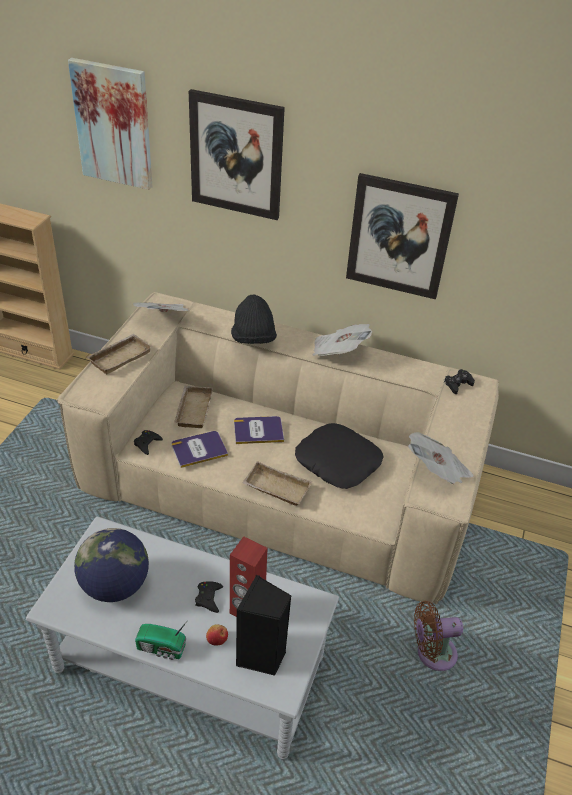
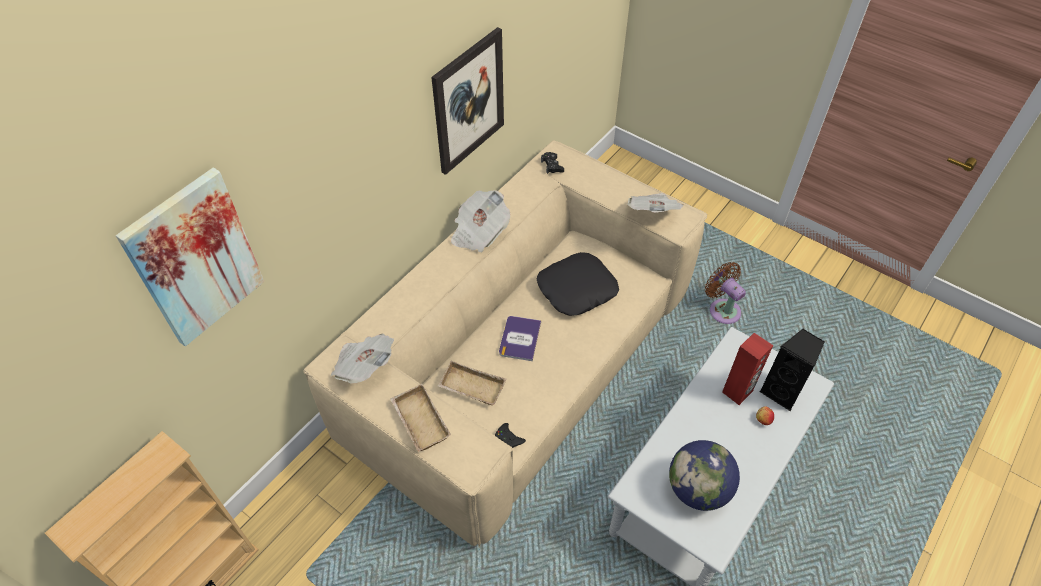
camera: 70 degrees left, 10 degrees up
radio [135,620,188,660] -> none
book [172,431,228,468] -> none
picture [189,89,285,220] -> none
black game controller [195,581,223,613] -> none
black hat [231,294,277,344] -> none
beige tray [242,461,312,506] -> none
brown fan [414,601,463,671] -> brown fan turned 135 degrees clockwise [705,262,746,324]

